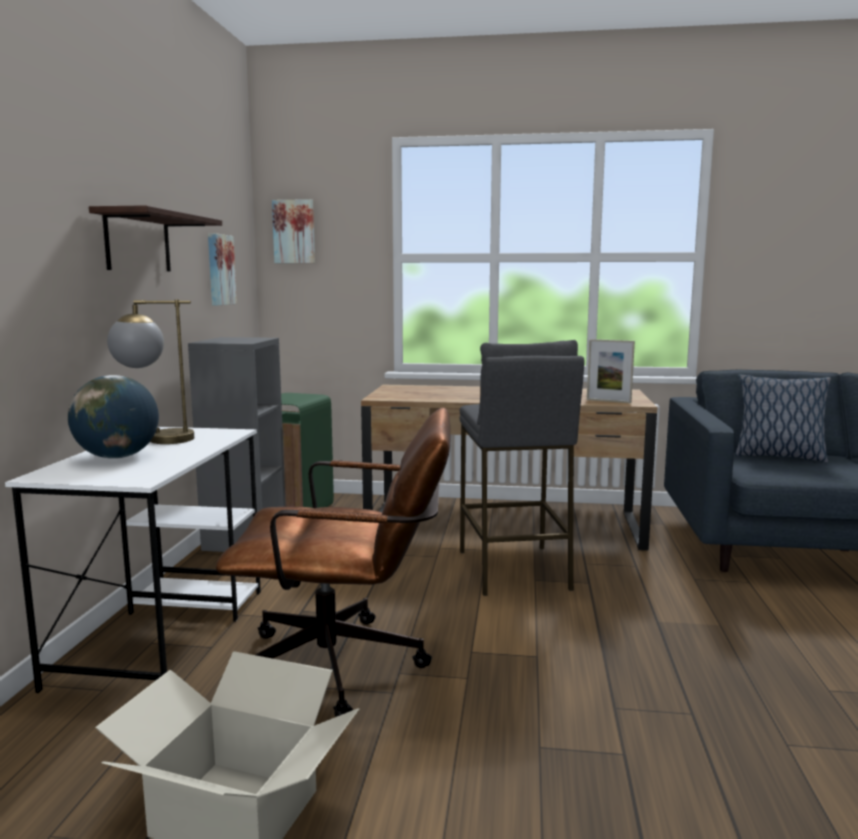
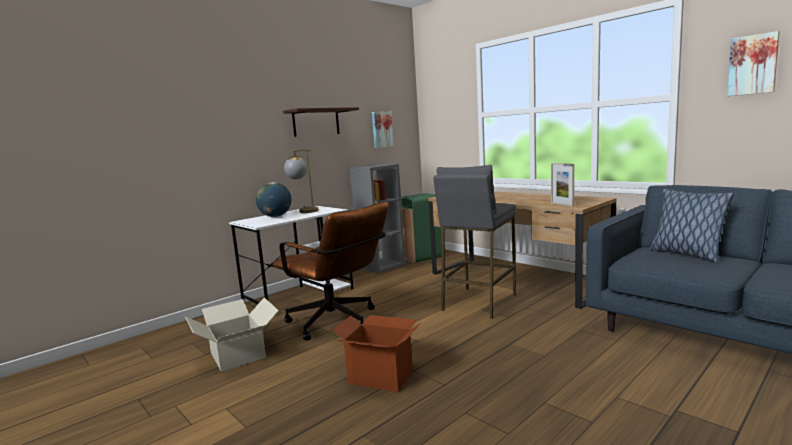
camera: 40 degrees right, 0 degrees up
picture [272,199,315,263] -> picture moved to [727,31,780,96]
none -> cardboard box [333,315,421,392]

